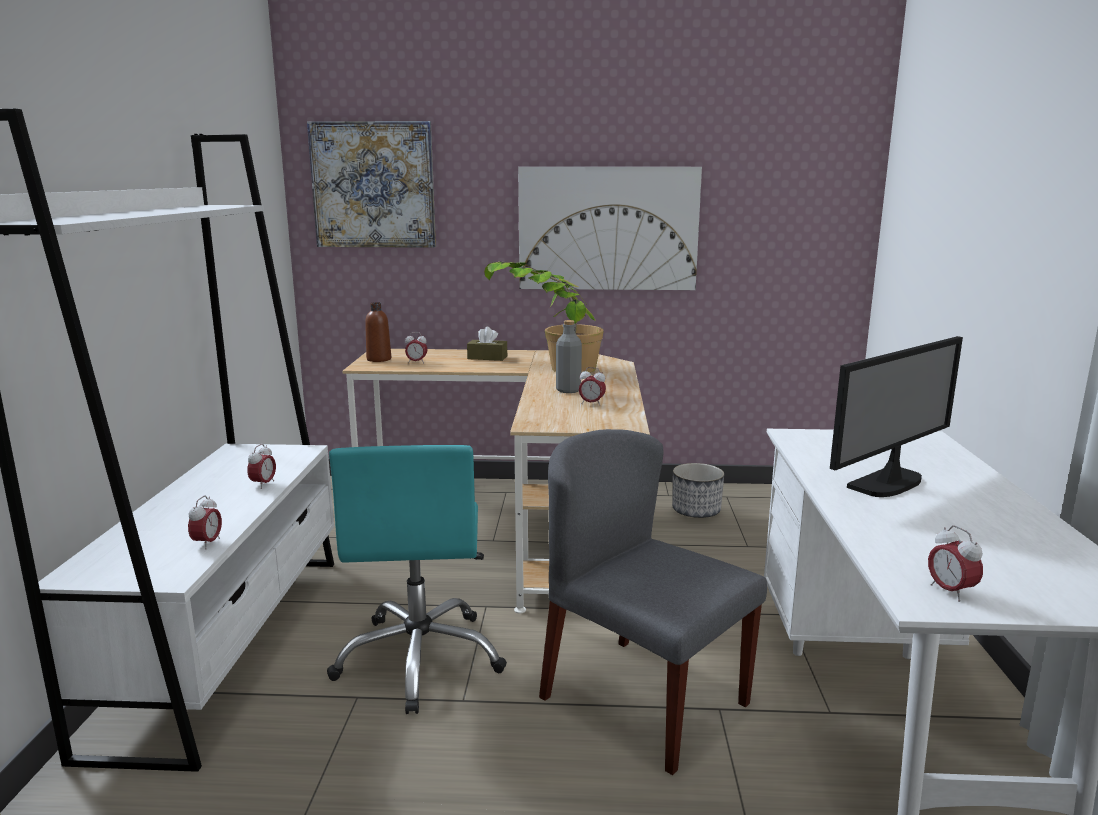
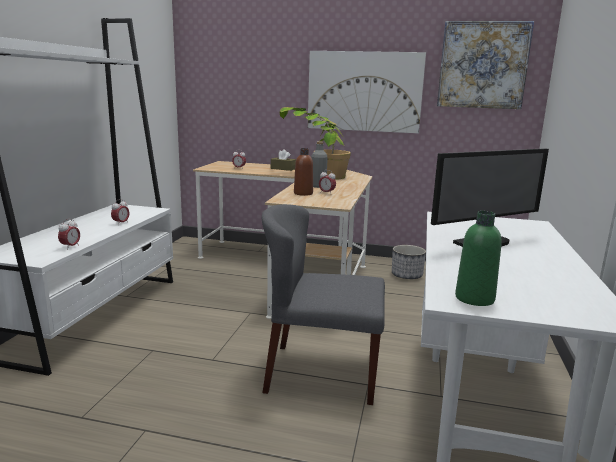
camera: 10 degrees right, 0 degrees up
picture [307,121,436,248] -> picture moved to [437,21,534,109]
turquoise office chair [327,445,507,714] -> none
brown bottle [365,302,391,362] -> brown bottle moved to [294,148,313,196]
grey chair [539,429,767,775] -> grey chair turned 45 degrees counterclockwise [262,204,385,405]
alarm clock [928,525,983,602] -> green bottle [455,211,502,306]

